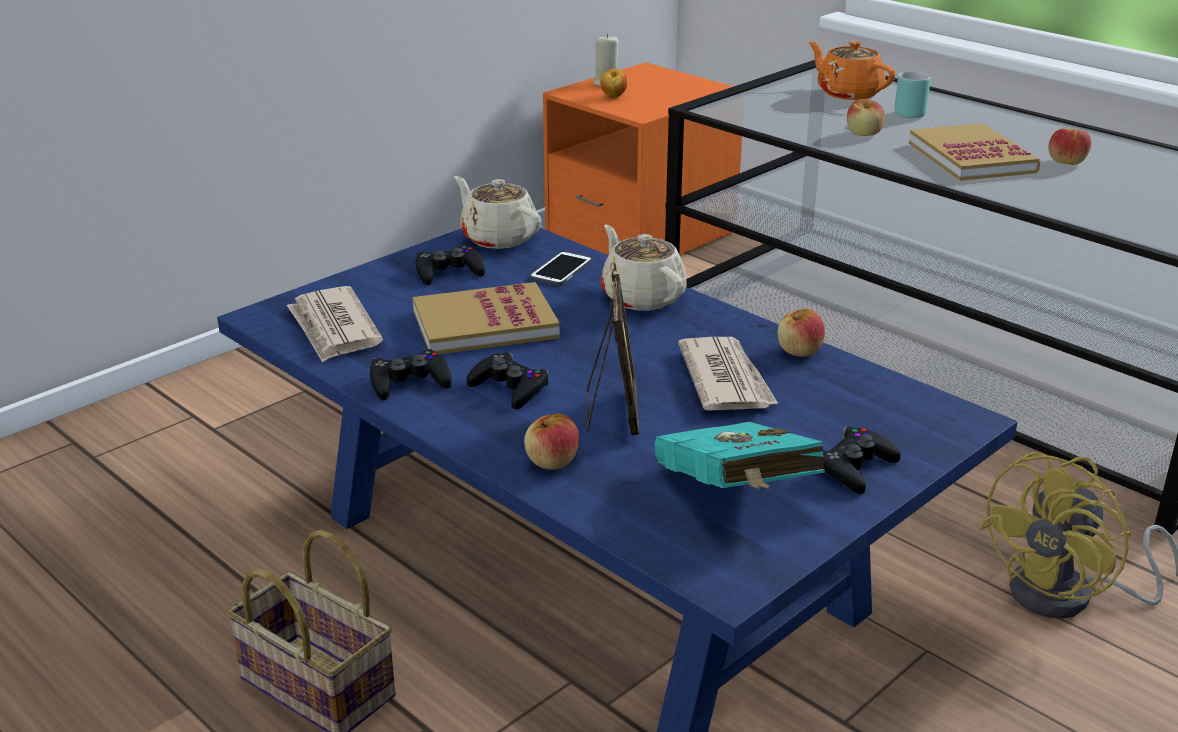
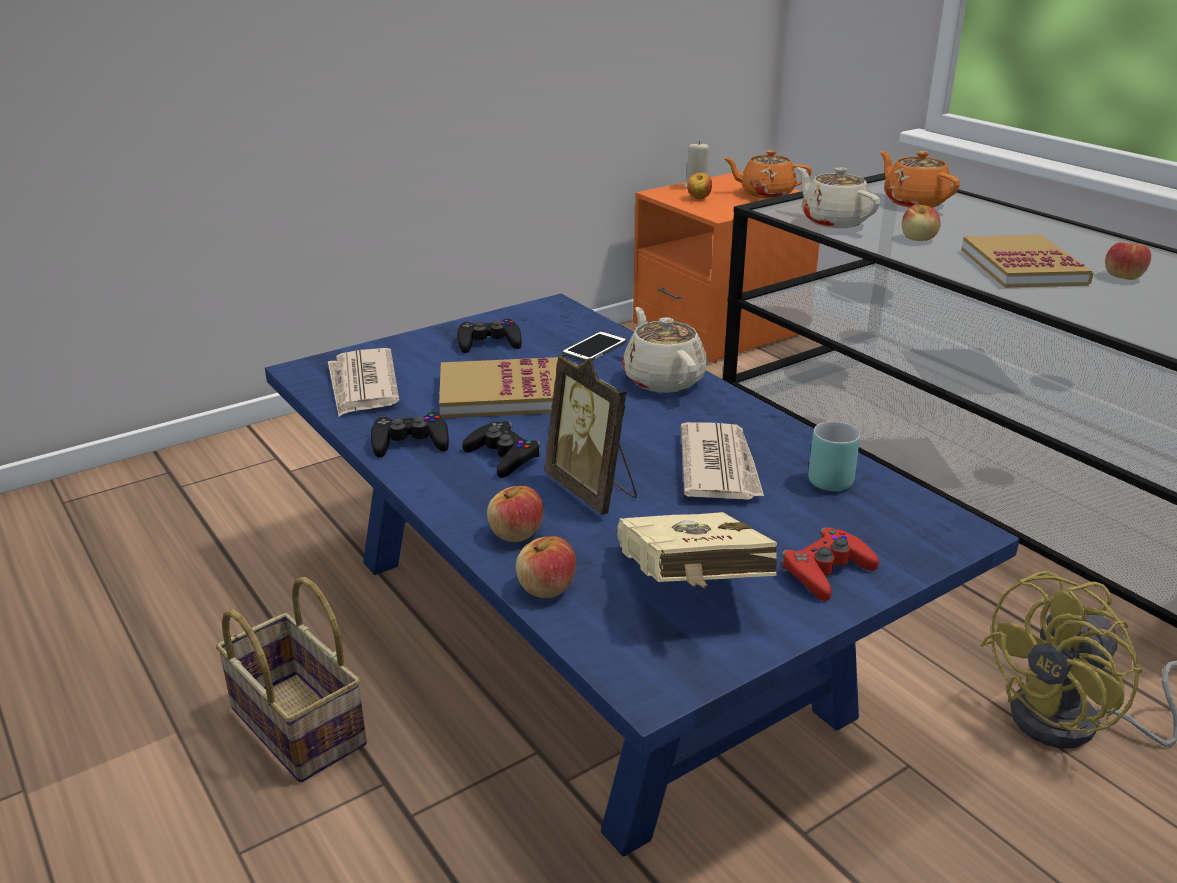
camera: 10 degrees right, 0 degrees up
beige teapot [454,176,542,249] -> beige teapot moved to [797,167,880,228]
picture frame [587,274,639,435] -> picture frame turned 135 degrees clockwise [544,354,637,515]
turquoise book [655,422,825,489] -> beige book [617,512,777,588]
apple [778,309,825,357] -> apple moved to [516,536,576,598]
black game controller [822,427,901,494] -> red game controller [781,527,879,601]
turquoise mug [894,71,931,118] -> turquoise mug moved to [808,421,860,491]
none -> orange teapot [723,150,812,198]

